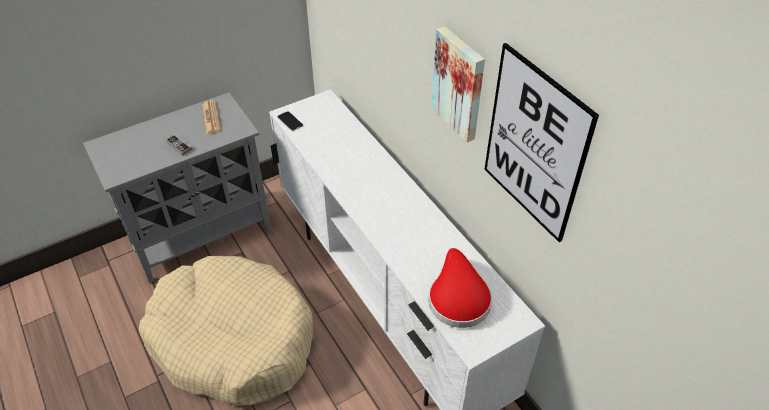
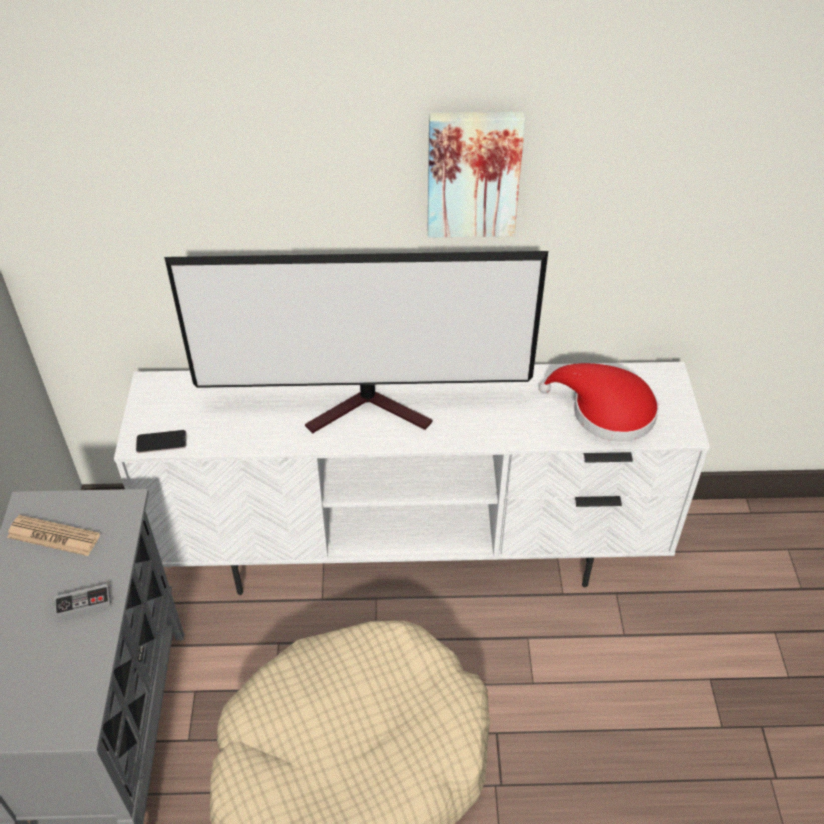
camera: 60 degrees left, 0 degrees up
picture [484,43,599,242] -> none
none -> television [164,251,548,433]

